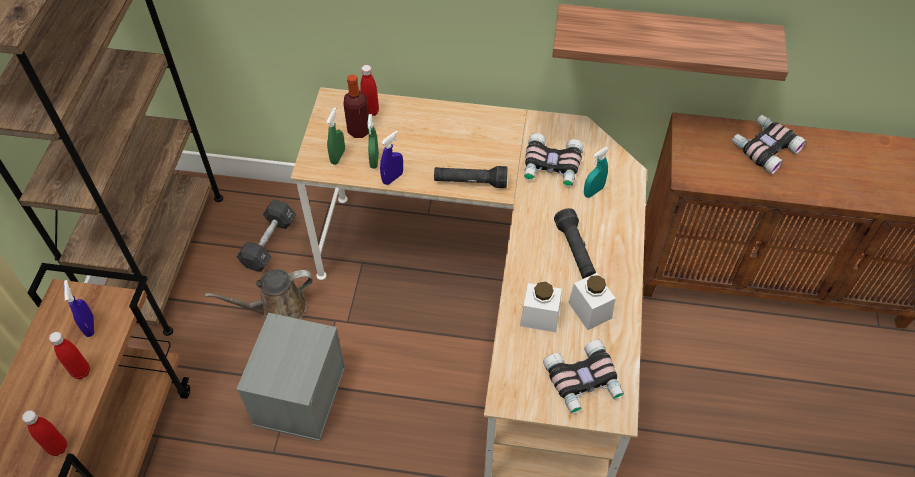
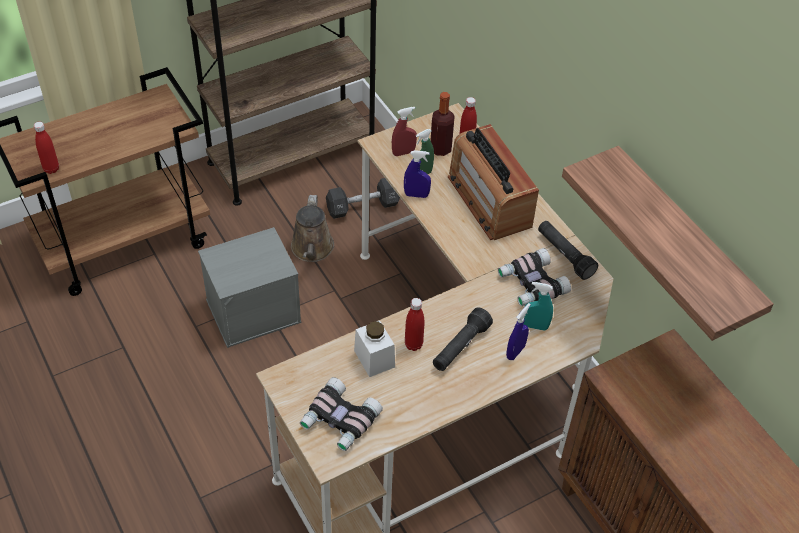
camera: 50 degrees right, 5 degrees down
red bottle [49,332,90,379] -> red bottle moved to [405,298,425,351]
blue spray bottle [64,280,94,337] -> blue spray bottle moved to [506,303,531,360]
brown watering can [205,269,313,320] -> brown watering can turned 120 degrees counterclockwise [291,195,334,262]
green spray bottle [326,107,345,165] -> red spray bottle [392,107,417,156]
black flashlight [434,166,508,188] -> black flashlight moved to [538,221,598,280]
white jar [568,273,616,330] -> none
binoculars [732,115,807,175] -> none
none -> radio [448,124,539,240]

